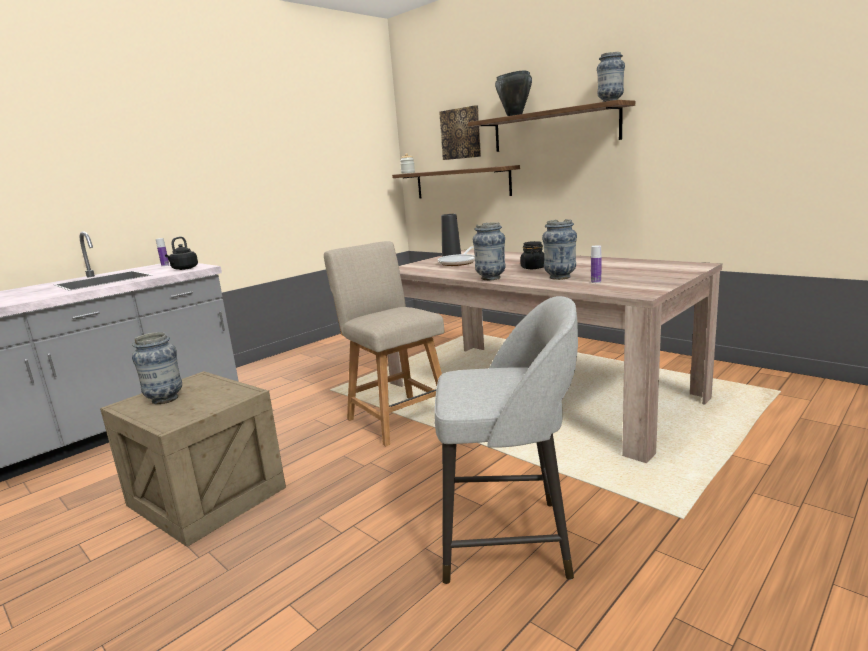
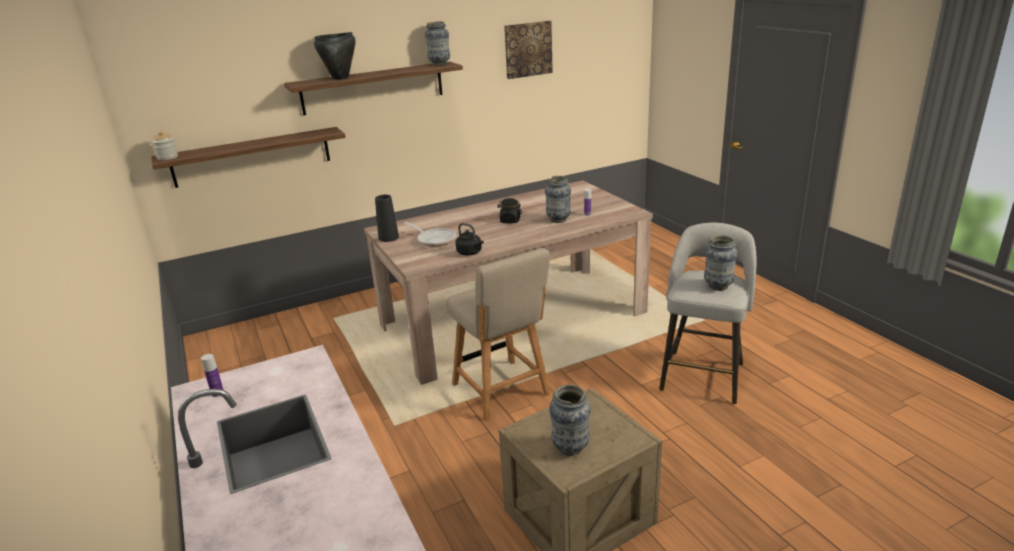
camera: 70 degrees left, 10 degrees up
black kettle [165,237,198,270] -> black kettle moved to [455,223,484,255]
beige chair [324,241,444,446] -> beige chair turned 105 degrees counterclockwise [446,248,551,421]
picture [439,105,481,160] -> picture moved to [504,21,553,79]
vase [473,222,506,280] -> vase moved to [704,235,738,290]

